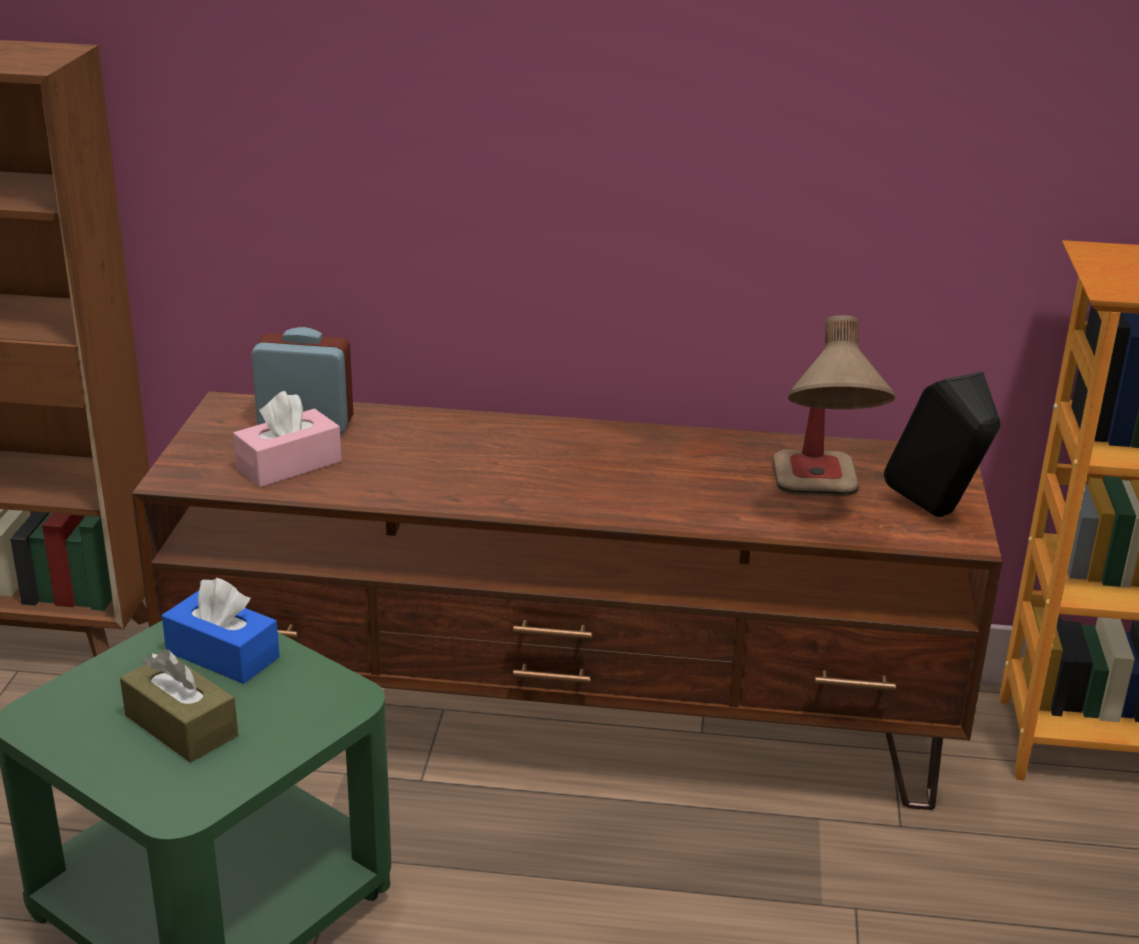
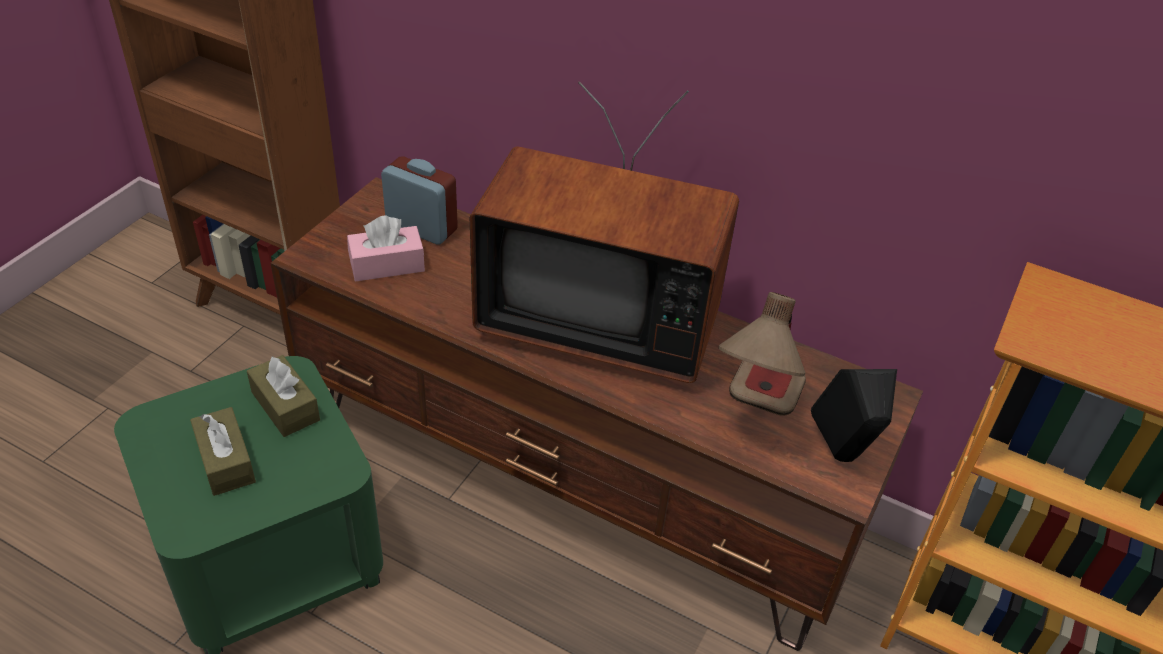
camera: 20 degrees right, 15 degrees up
blue tissue box [162,578,280,684] -> brown tissue box [247,355,320,437]
none -> television [470,81,739,383]

